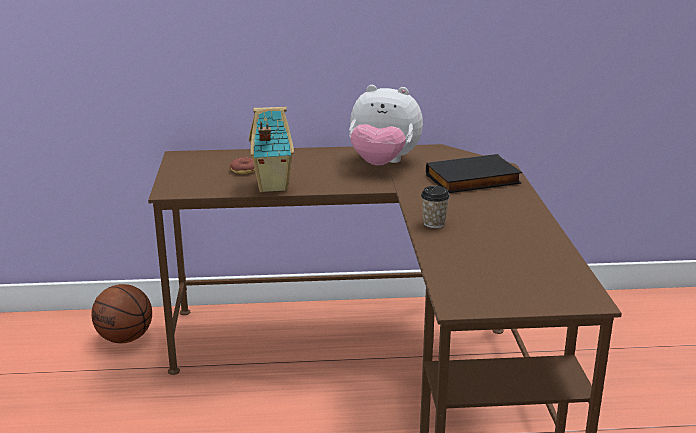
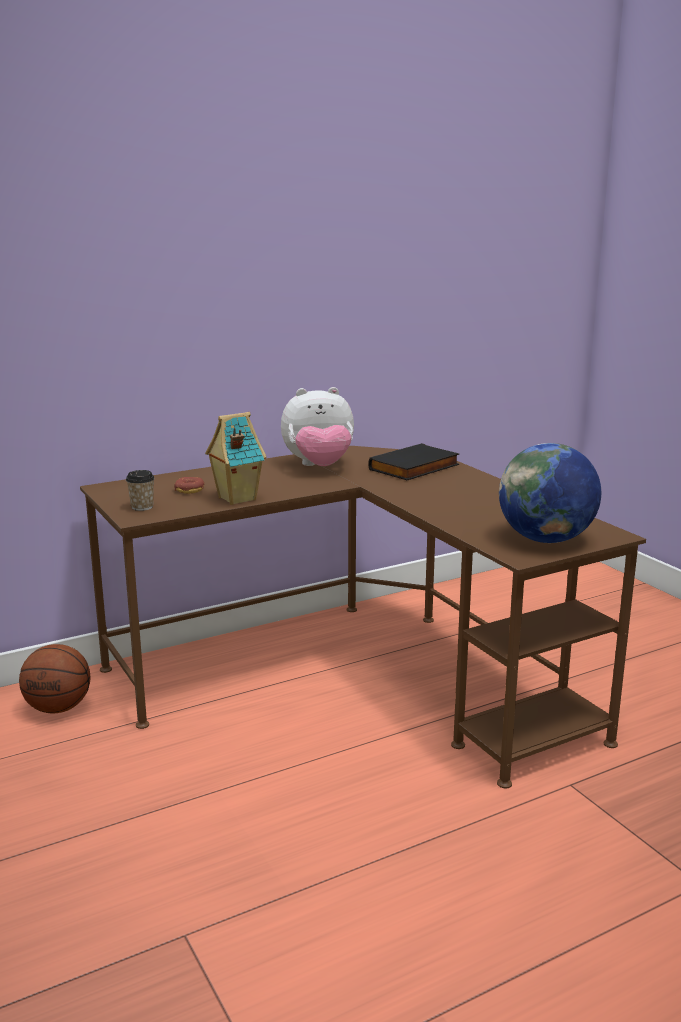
camera: 25 degrees left, 5 degrees down
cup [421,186,450,228] -> cup moved to [126,470,155,511]
none -> globe [499,443,601,543]

